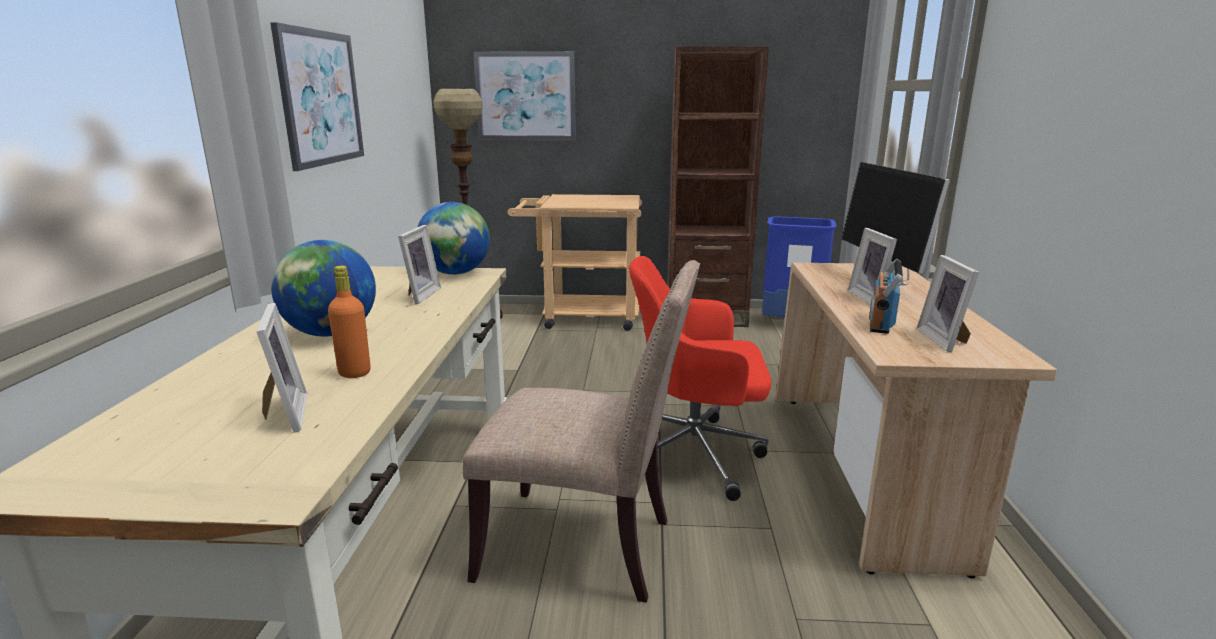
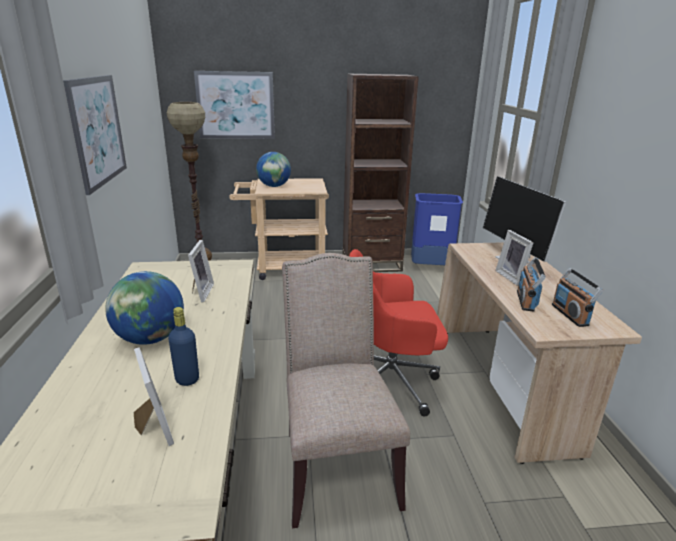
camera: 10 degrees left, 5 degrees up
orange bottle [328,265,371,378] -> blue bottle [168,307,199,386]
globe [418,202,490,275] -> globe moved to [256,152,291,187]
beige chair [463,260,700,603] -> beige chair turned 105 degrees counterclockwise [282,253,410,529]
picture frame [917,255,979,352] -> radio [552,268,603,327]

